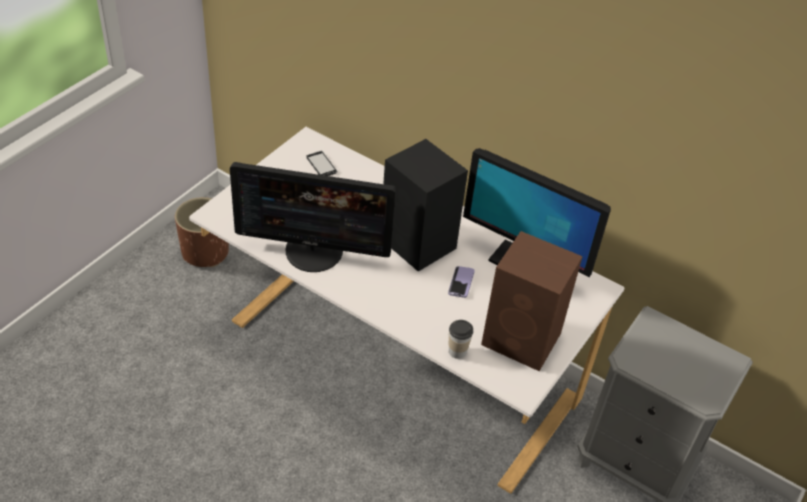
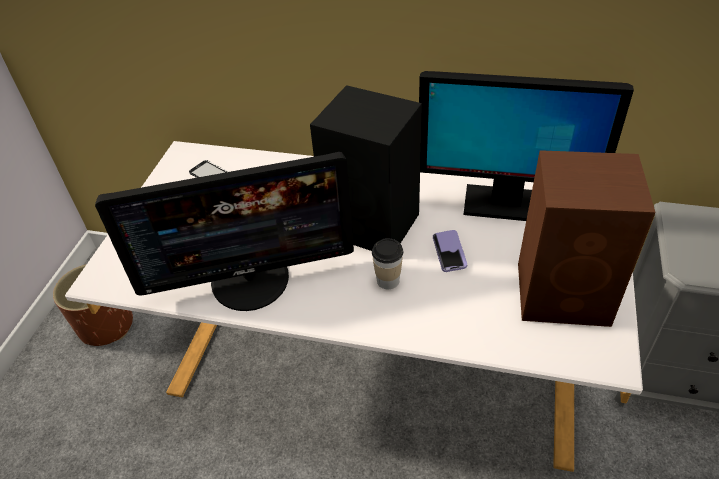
camera: 15 degrees left, 0 degrees up
cup [449,320,473,359] -> cup moved to [372,238,403,289]

